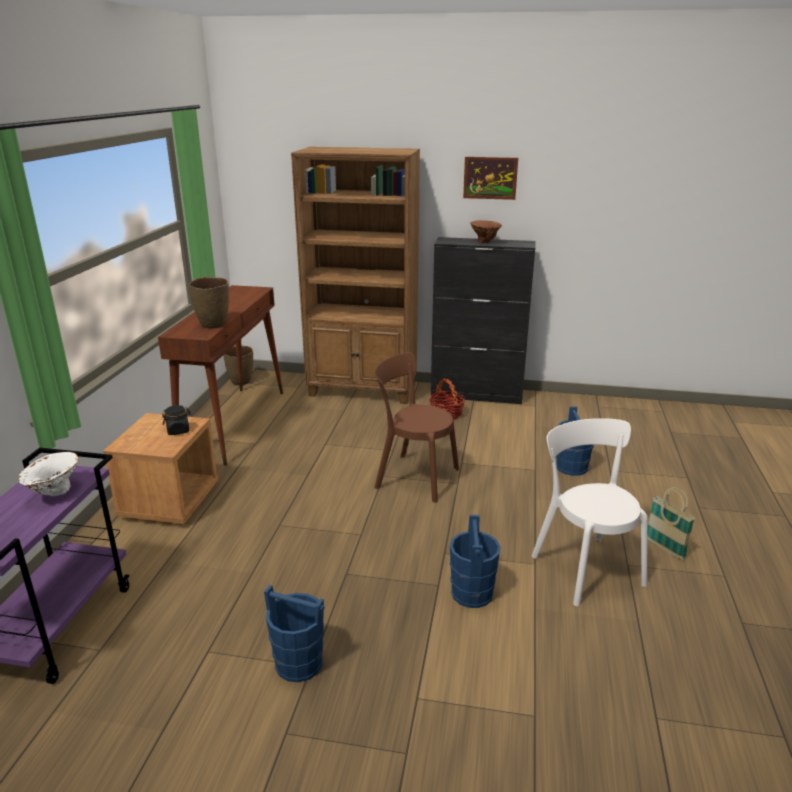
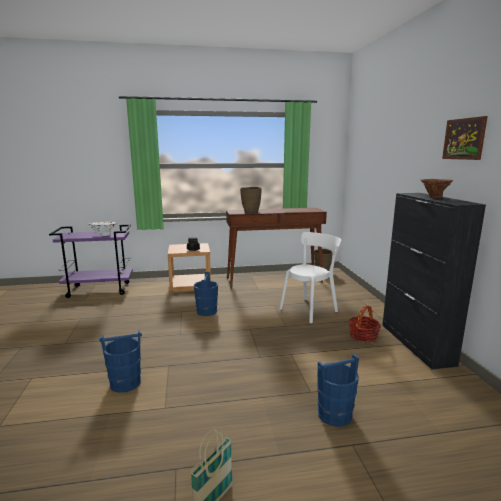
camera: 70 degrees right, 10 degrees down
blue bucket [264,585,324,682] -> blue bucket moved to [194,272,218,316]
brown bookcase [291,147,420,404] -> none
brown chair [374,352,459,503] -> none
white chair [531,418,648,606] -> white chair moved to [280,232,341,323]

